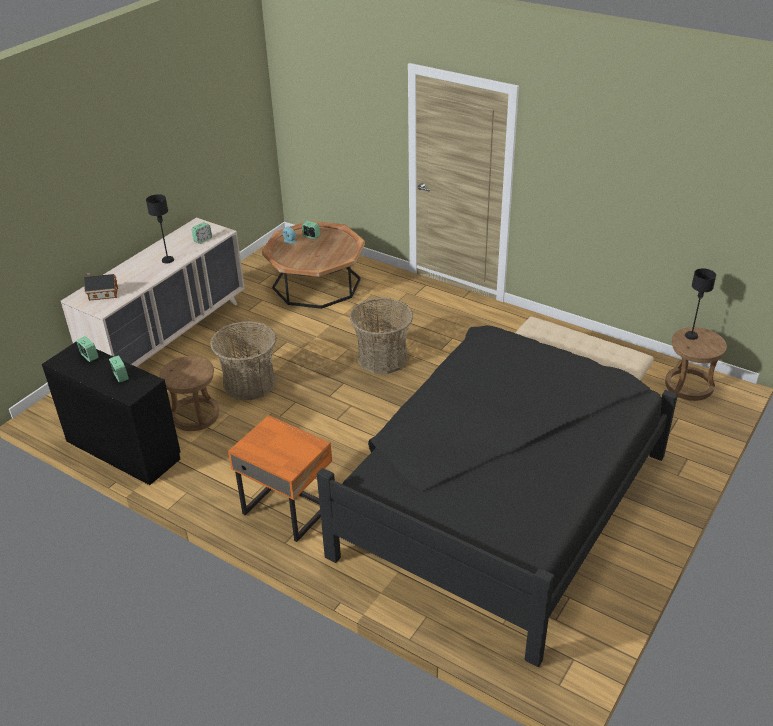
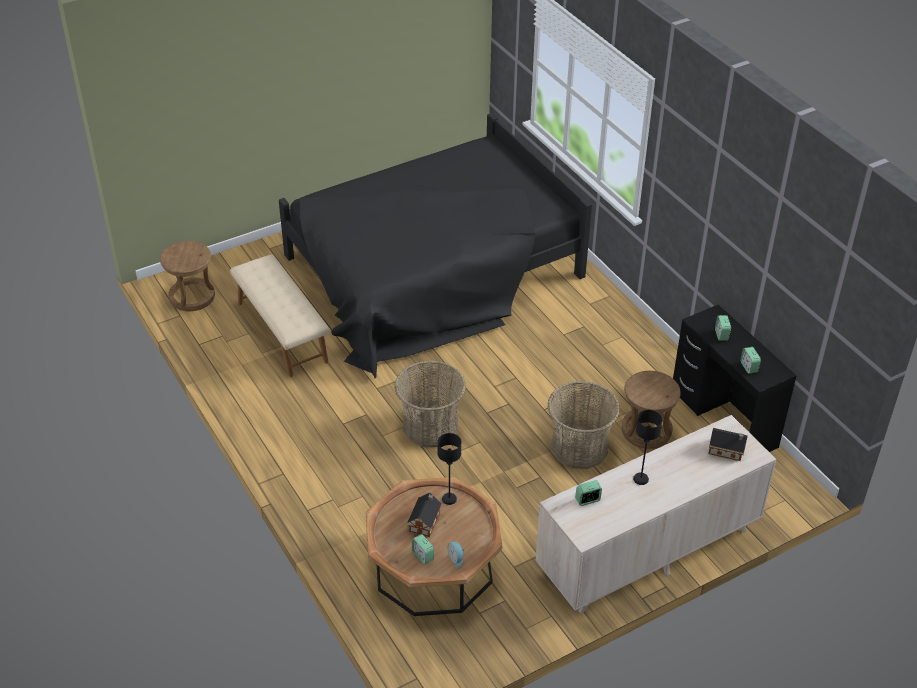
camera: 155 degrees left, 5 degrees up
orange nightstand [228,415,332,542] -> none
black table lamp [685,268,716,340] -> black table lamp moved to [437,433,461,505]
none -> toy house [407,493,442,537]

